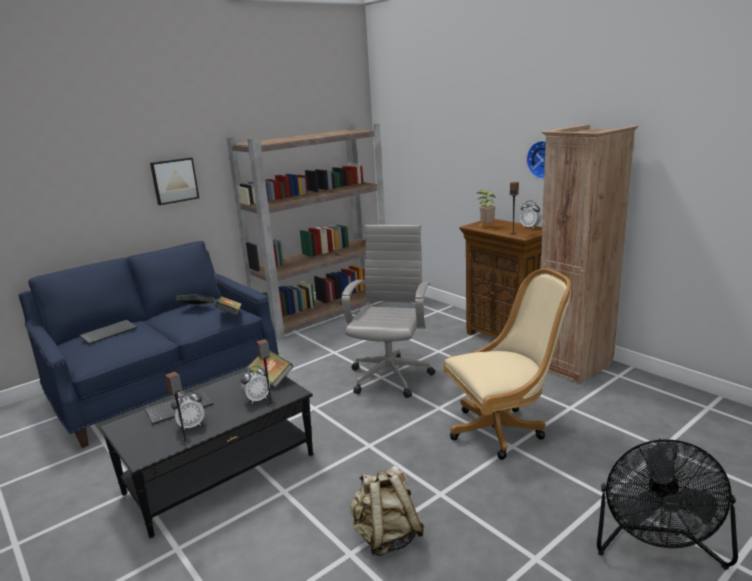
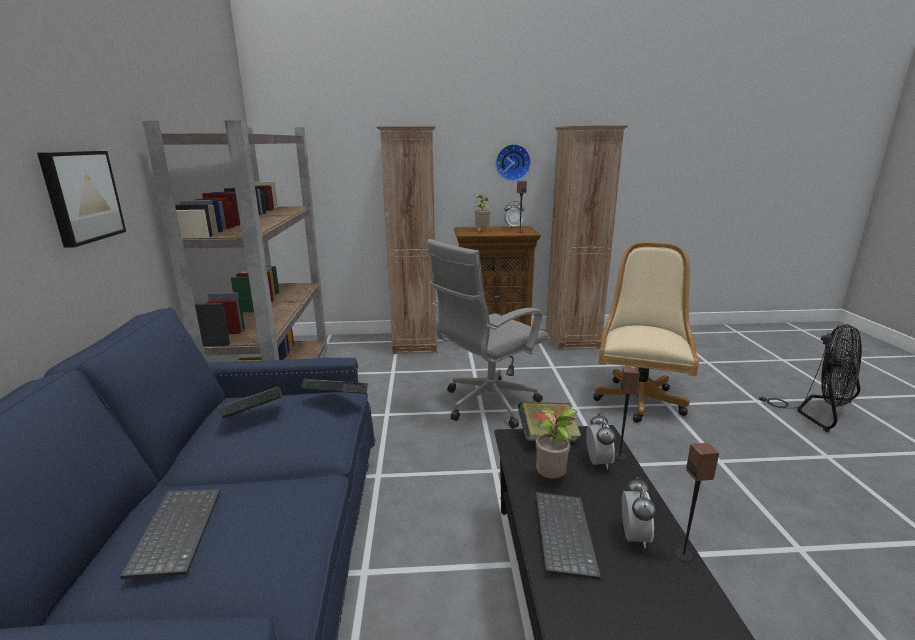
camera: 55 degrees left, 0 degrees up
grey office chair [341,224,435,398] -> grey office chair turned 90 degrees counterclockwise [427,239,549,429]
beige backpack [350,465,425,556] -> none
none -> brown cabinet [376,126,437,354]
none -> potted plant [536,409,578,479]

